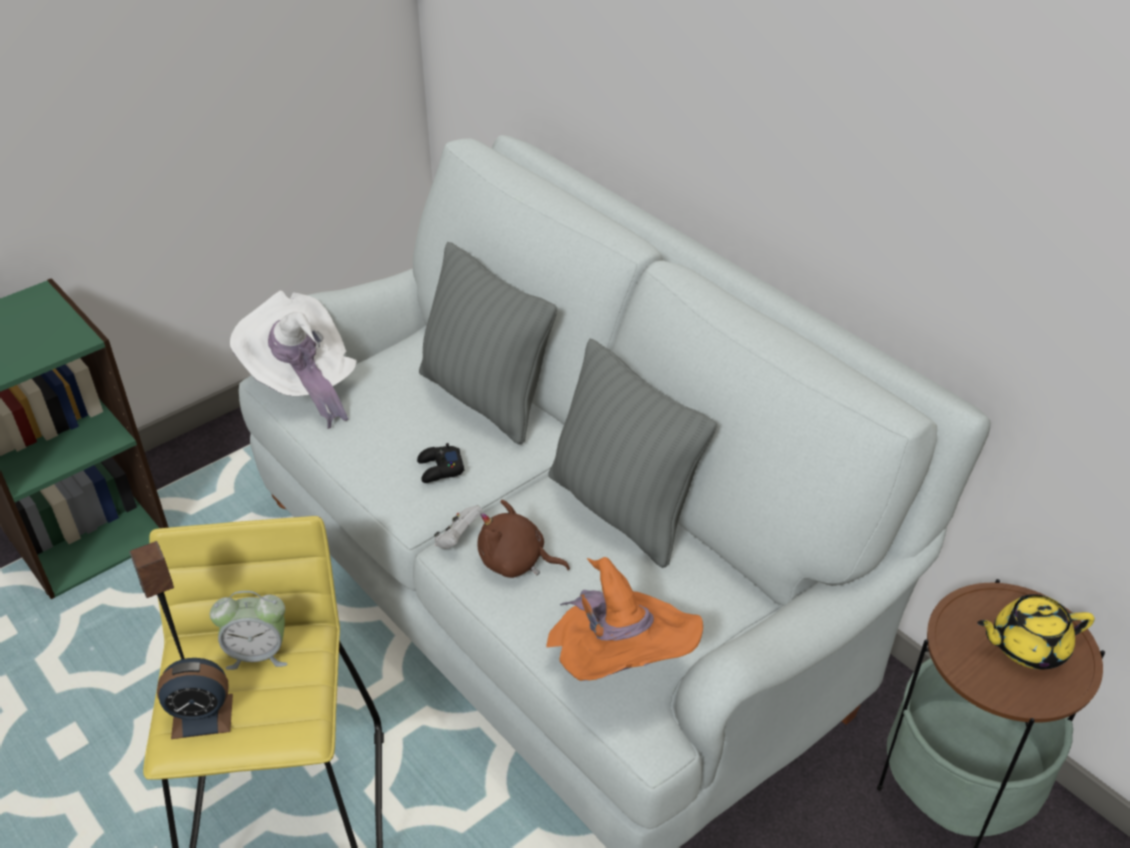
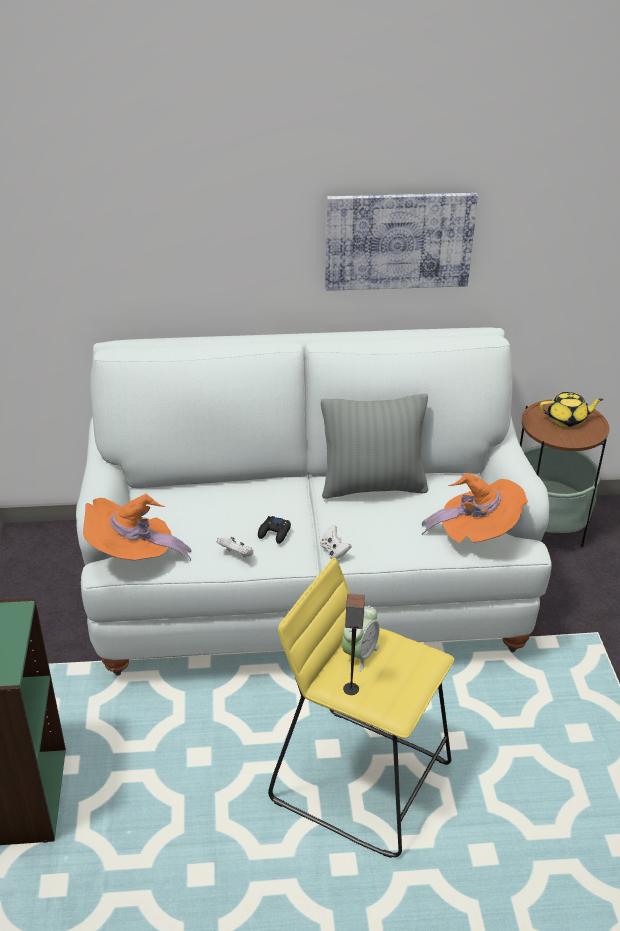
camera: 55 degrees left, 5 degrees down
alarm clock [157,658,233,739] -> none
white hat [230,290,357,429] -> orange hat [83,494,192,561]
grey pillow [419,242,557,444] -> none
brown plush toy [477,500,570,578] -> none
yellow teapot [977,594,1095,670] -> yellow teapot turned 120 degrees counterclockwise [540,392,603,427]
none -> white game controller [217,537,253,558]
none -> picture [325,193,478,291]

